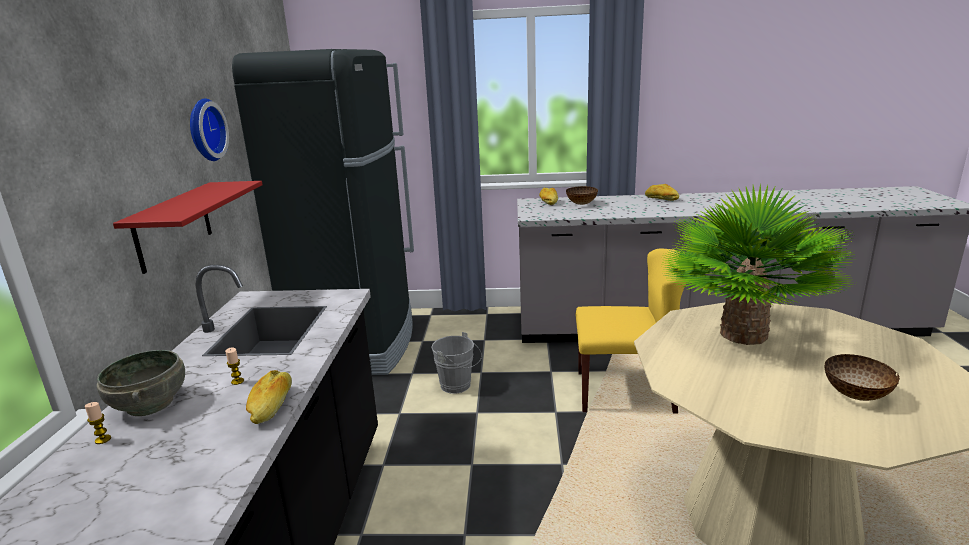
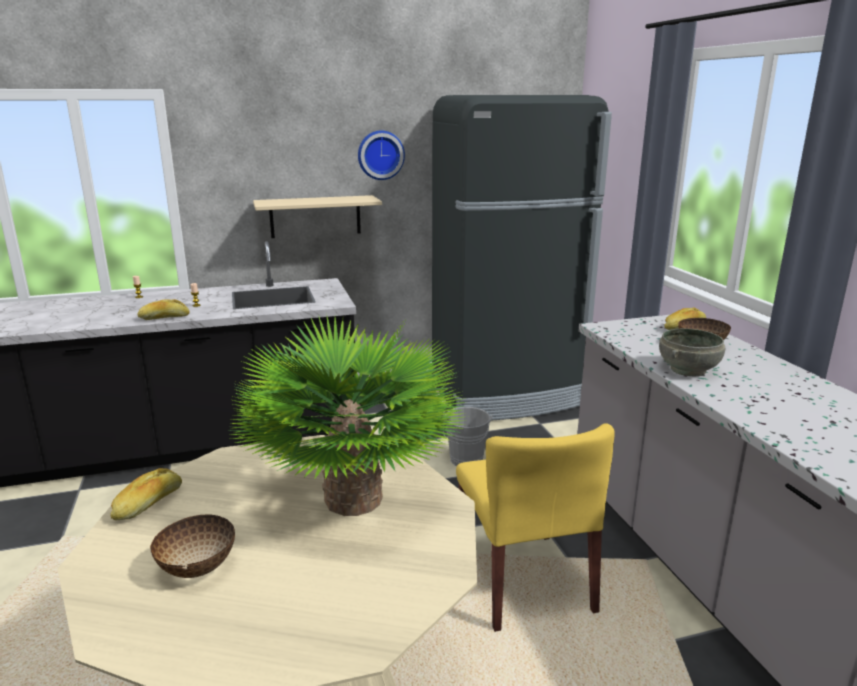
camera: 70 degrees right, 0 degrees up
grey bowl [97,350,185,416] -> grey bowl moved to [659,329,725,377]
red shelf [113,181,263,274] -> beige shelf [253,195,382,238]
bread [645,184,679,201] -> bread moved to [110,468,182,520]

